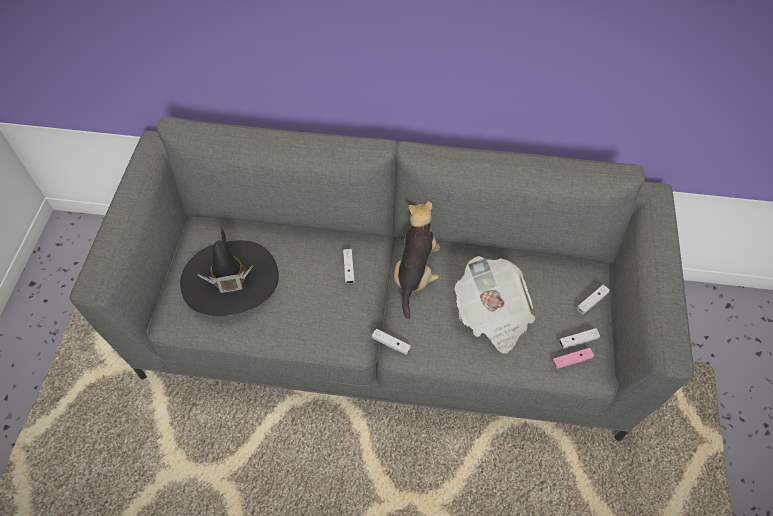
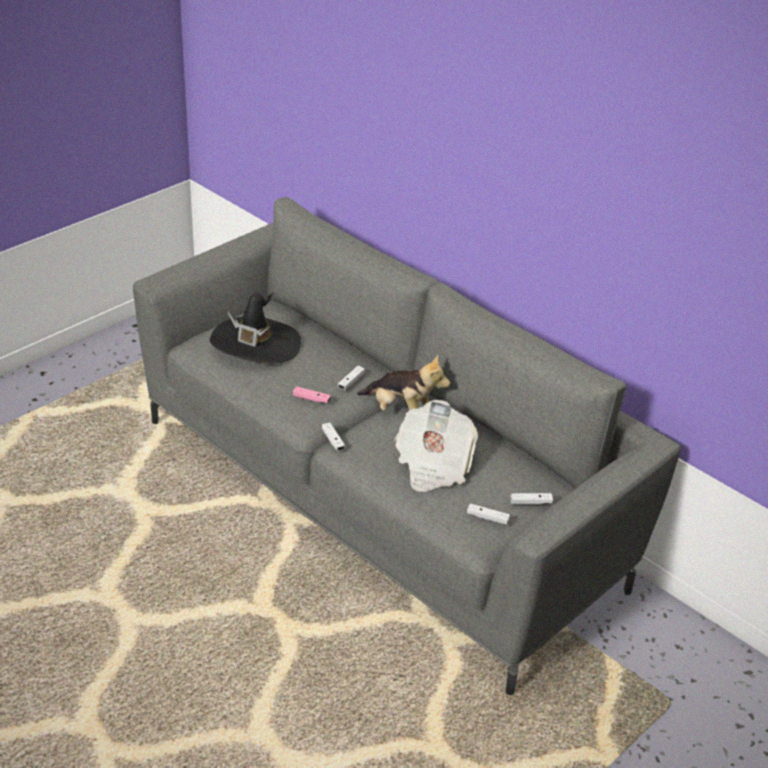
camera: 35 degrees right, 20 degrees down
plush toy [394,201,440,319] -> plush toy turned 75 degrees clockwise [357,354,451,411]
pink game controller [552,348,594,369] -> pink game controller moved to [293,386,331,403]

